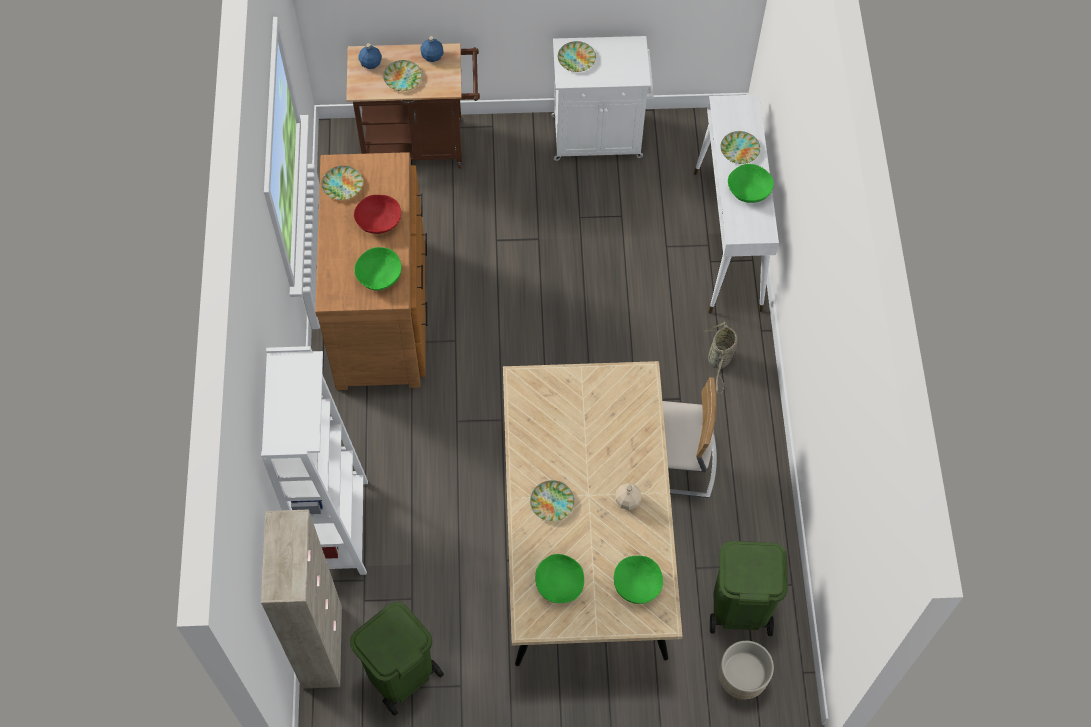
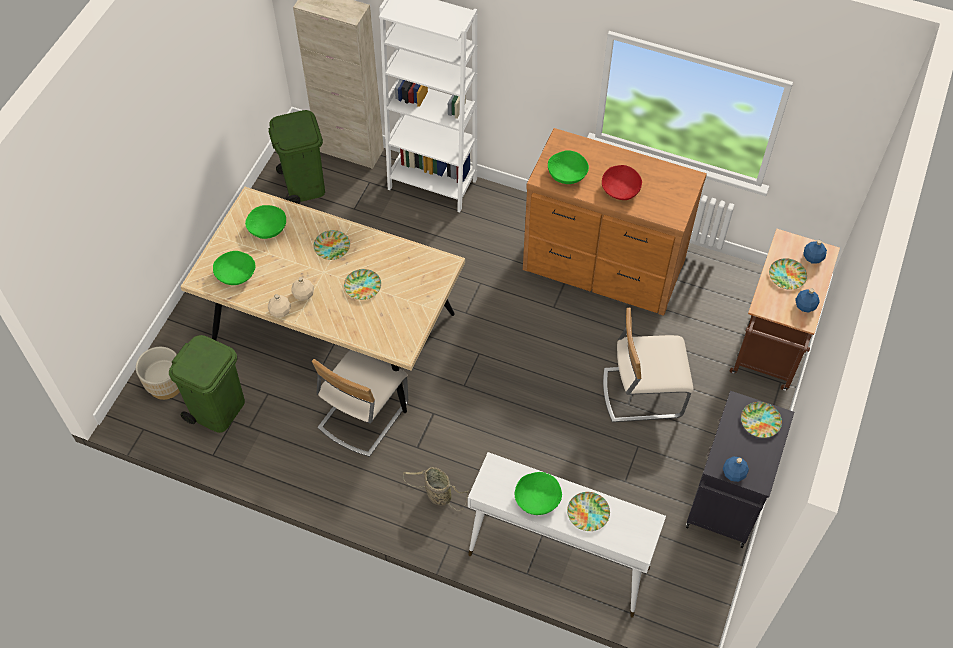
camera: 115 degrees right, 5 degrees down
plate [322,166,363,200] -> plate moved to [344,269,381,300]
white cabinet [551,36,654,161] -> black cabinet [686,391,794,548]
none -> beige bottle [268,294,291,318]
none -> beige chair [603,308,694,422]
none -> blue bottle [723,456,749,482]

